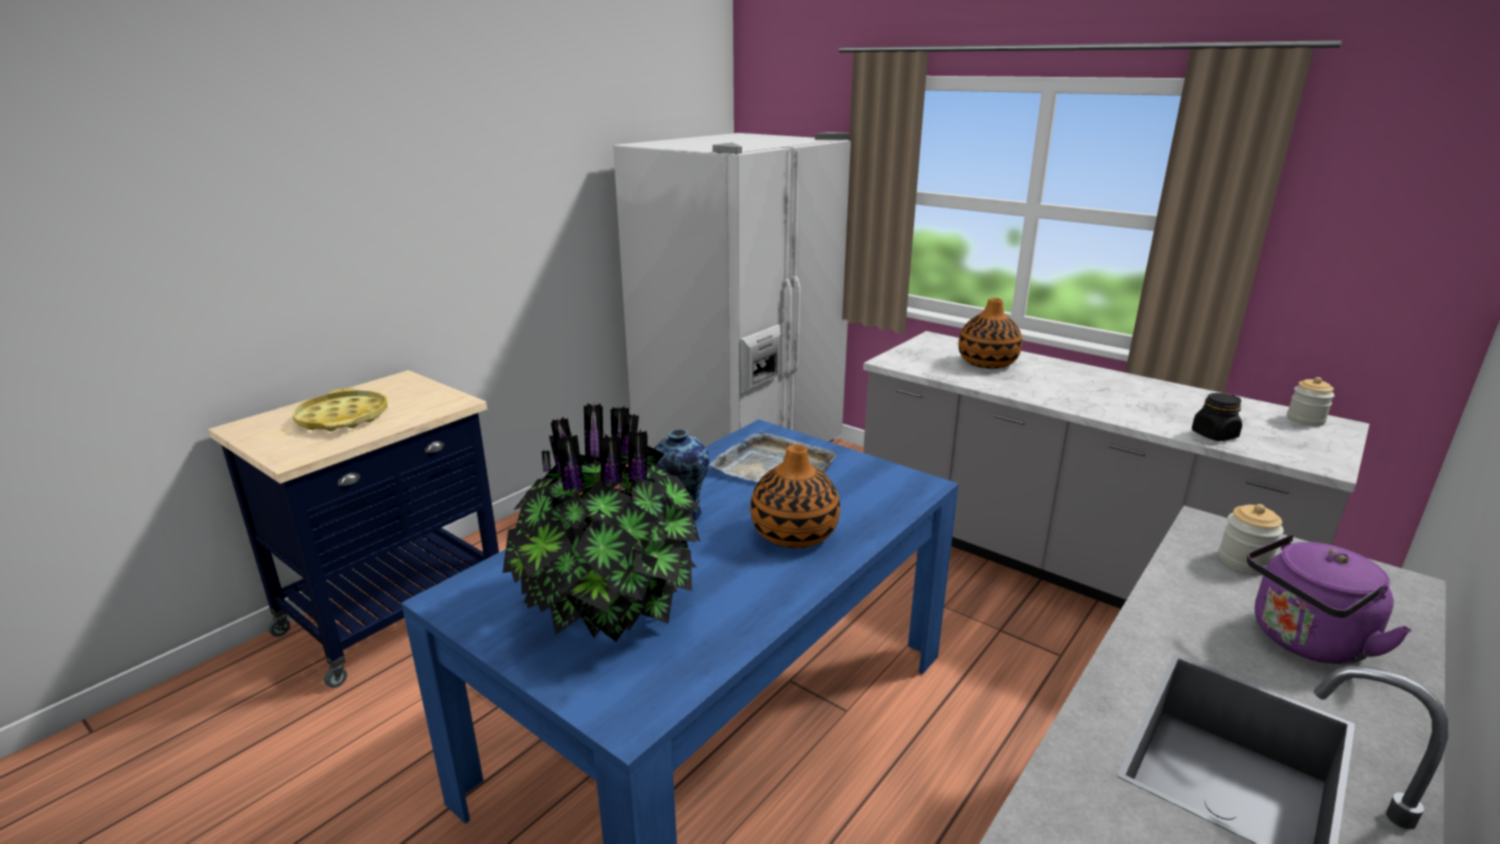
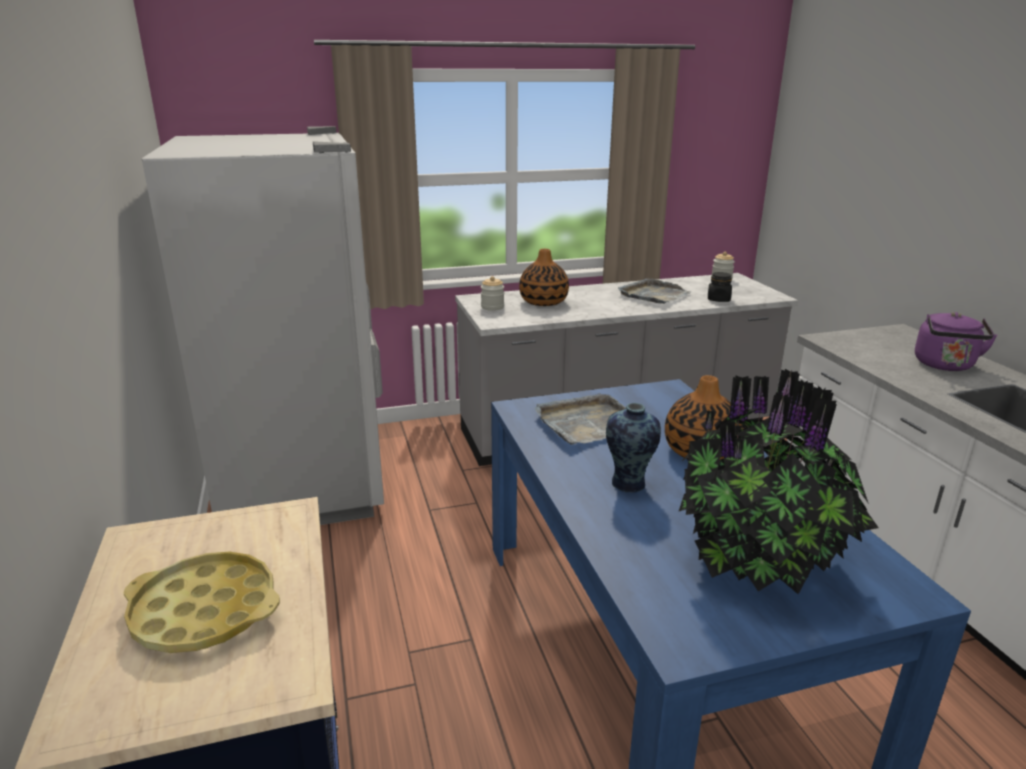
camera: 55 degrees left, 0 degrees up
jar [1219,504,1284,574] -> jar moved to [481,276,504,311]
none -> grey tray [618,279,691,304]

